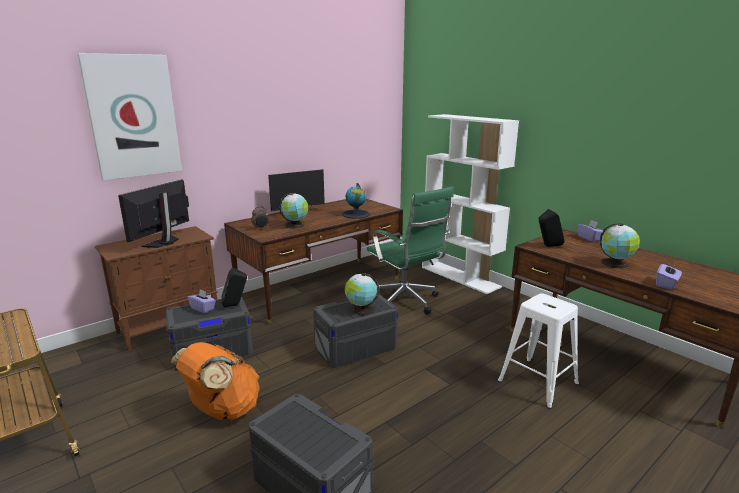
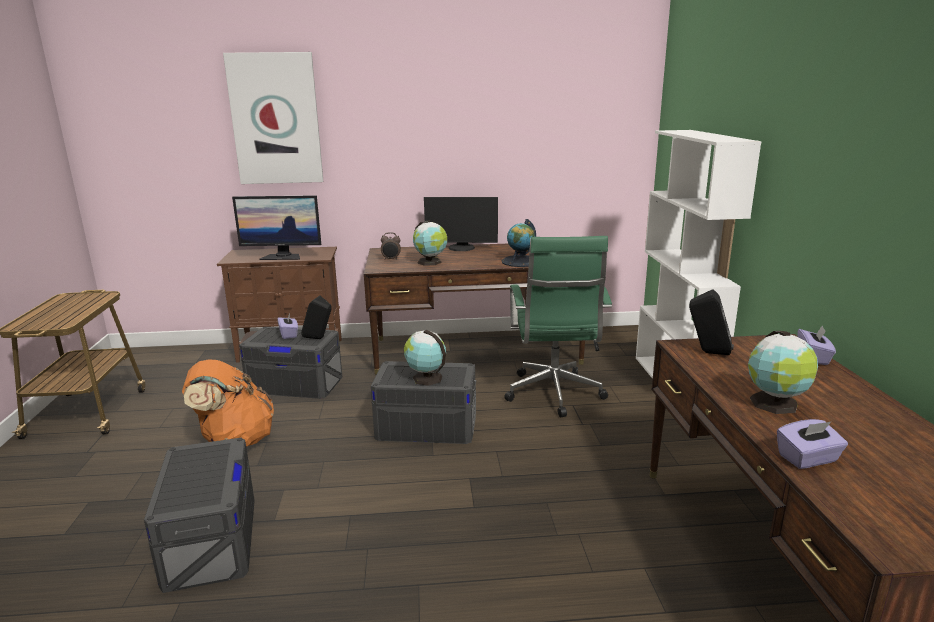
camera: 35 degrees right, 0 degrees up
monitor [118,179,189,248] -> monitor turned 150 degrees counterclockwise [232,195,321,260]
white stool [498,293,579,409] -> none

